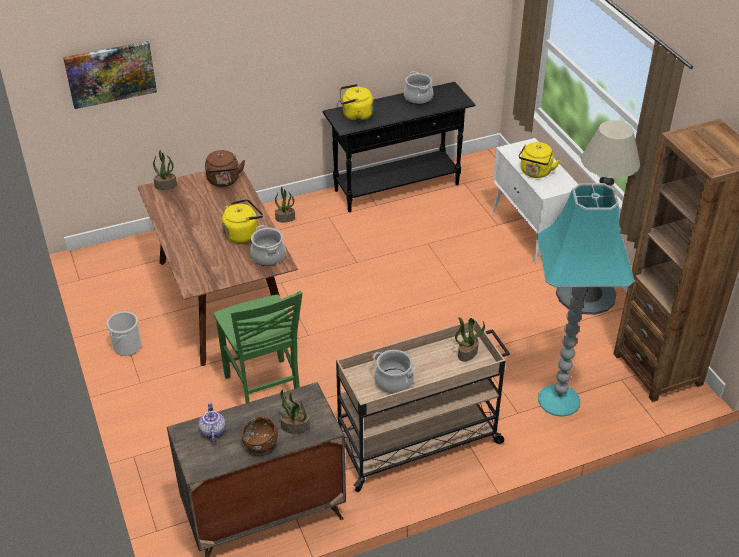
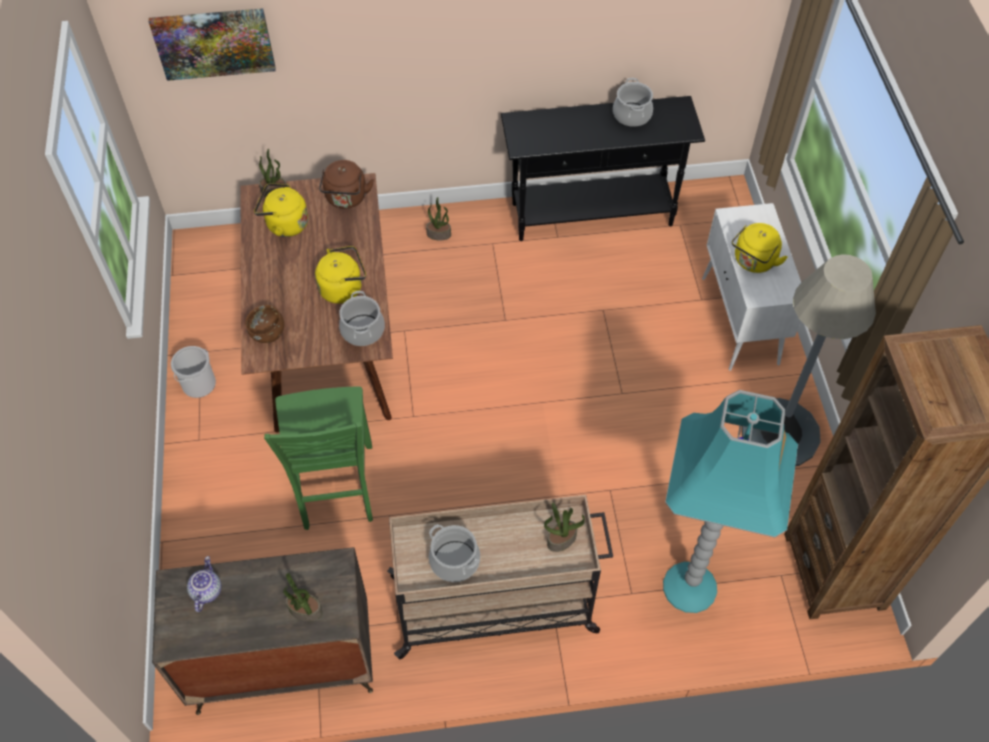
camera: 15 degrees right, 15 degrees up
brown bowl [242,416,278,453] -> brown bowl moved to [245,305,284,343]
yellow kettle [340,84,373,121] -> yellow kettle moved to [254,183,308,237]

